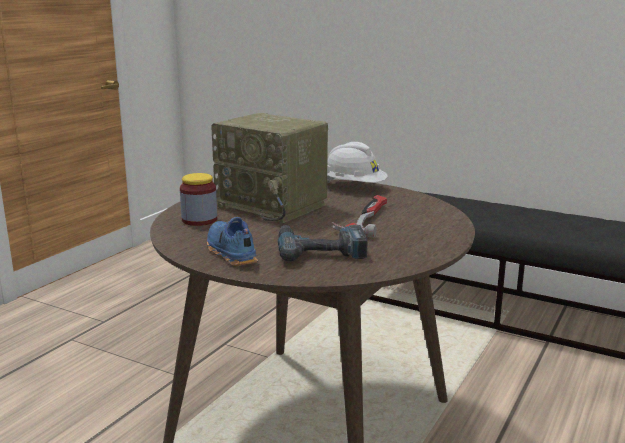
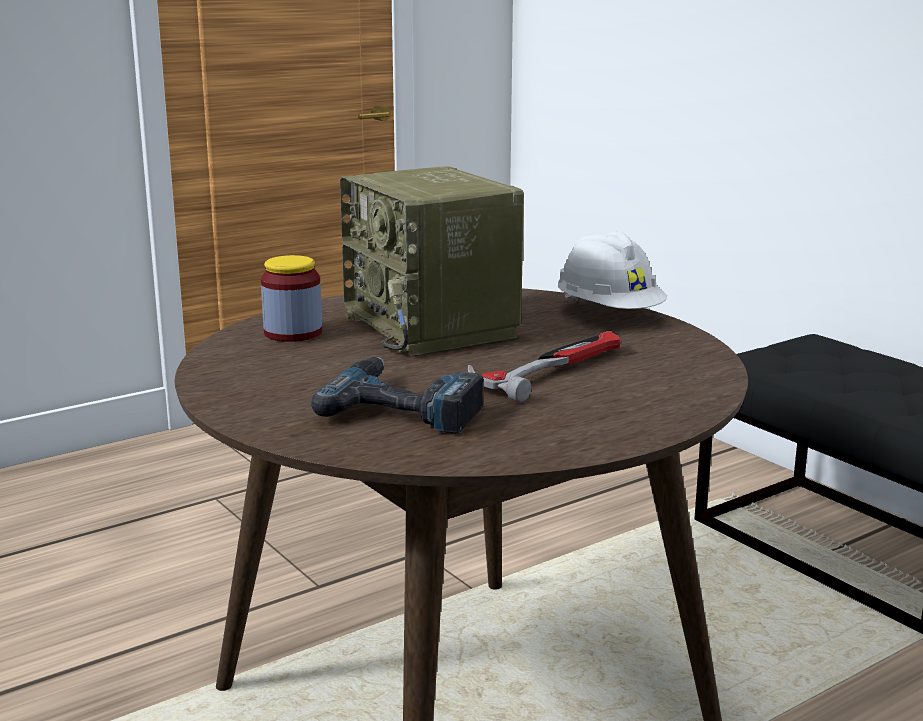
camera: 25 degrees right, 0 degrees up
blue shoe [207,217,258,266] -> none

